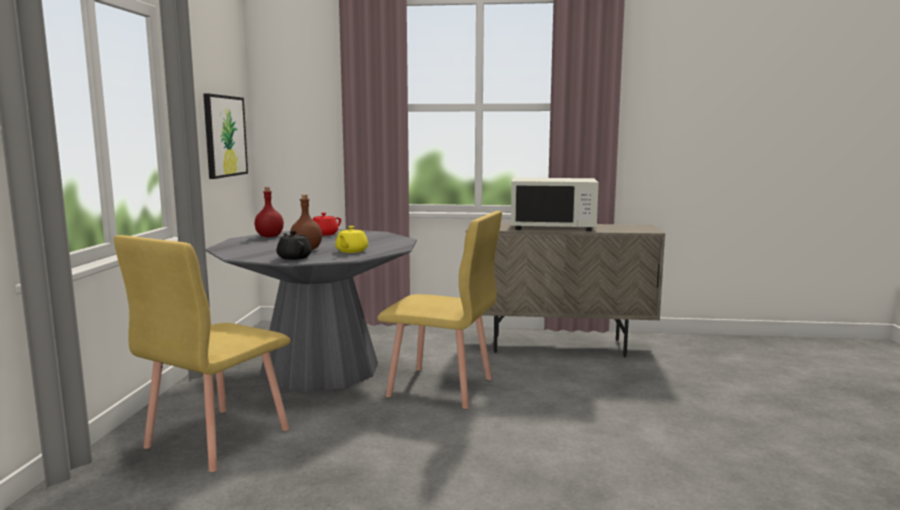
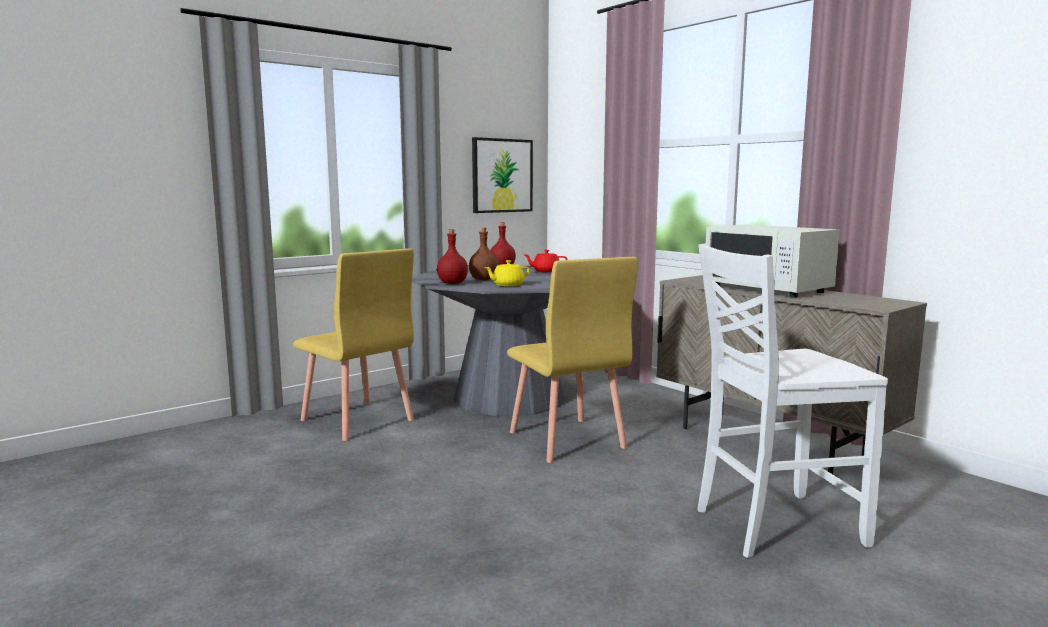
camera: 45 degrees right, 0 degrees up
yellow chair [114,235,291,472] -> yellow chair turned 120 degrees counterclockwise [293,248,414,441]
black teapot [276,231,312,260] -> red bottle [437,229,468,284]
none -> white chair [698,243,888,558]

